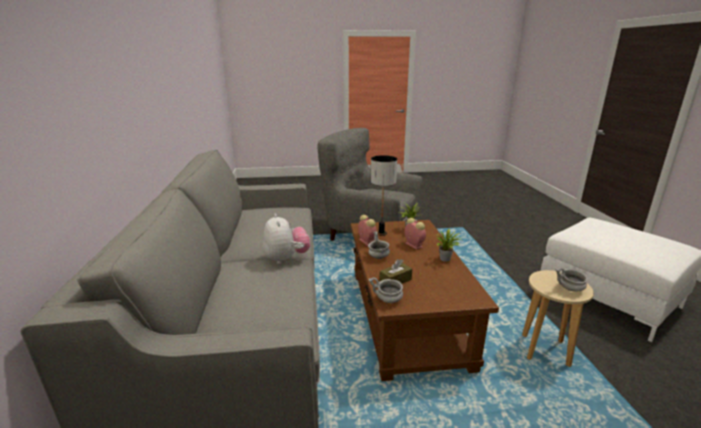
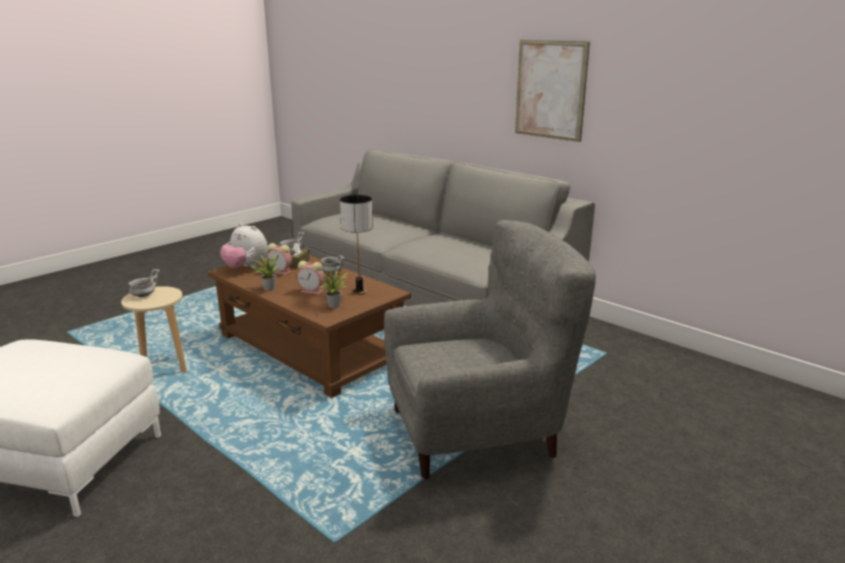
camera: 140 degrees right, 0 degrees up
plush toy [263,213,310,264] -> plush toy moved to [220,223,268,268]
alarm clock [358,215,377,246] -> alarm clock moved to [267,243,292,275]
none -> picture [515,40,590,142]

